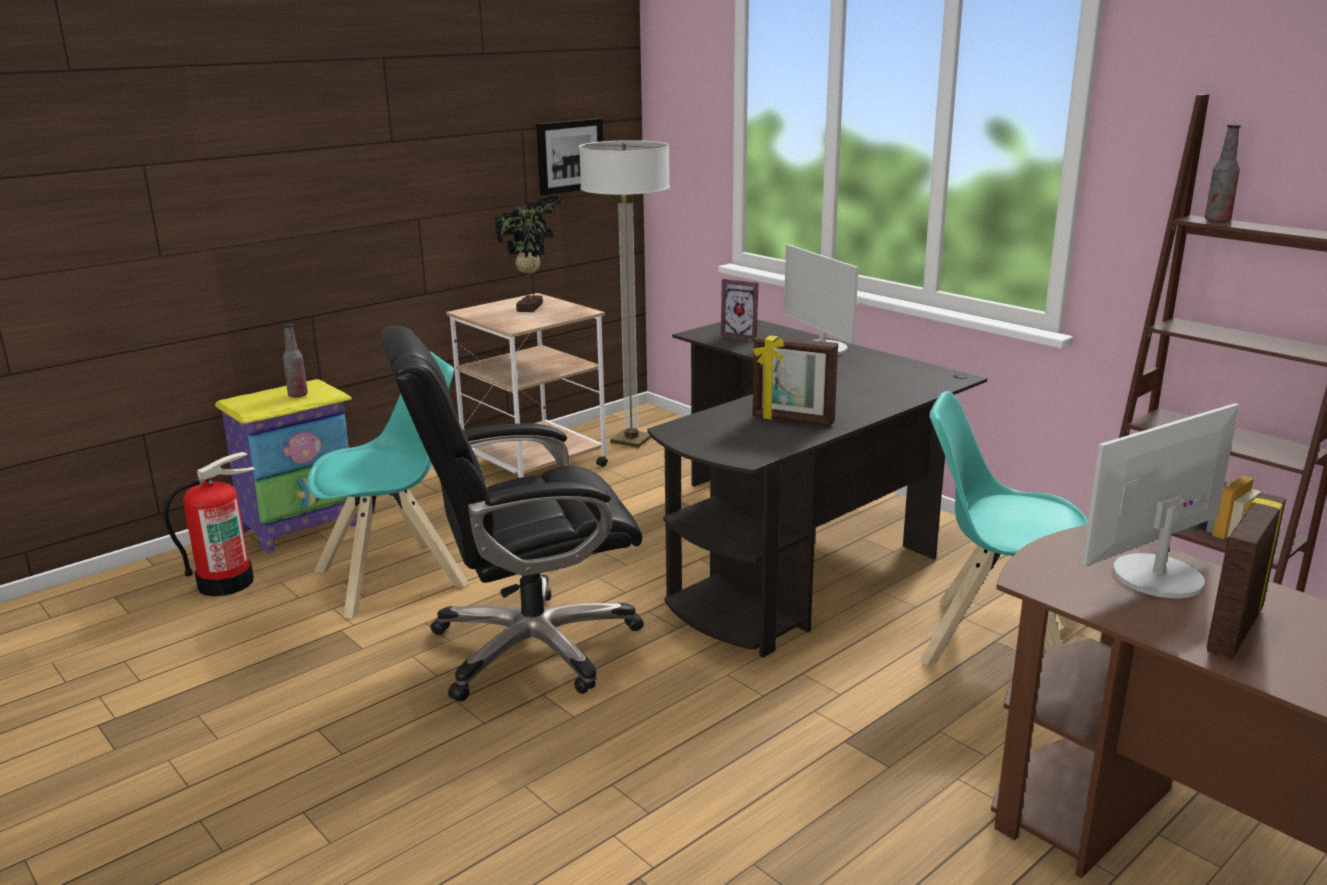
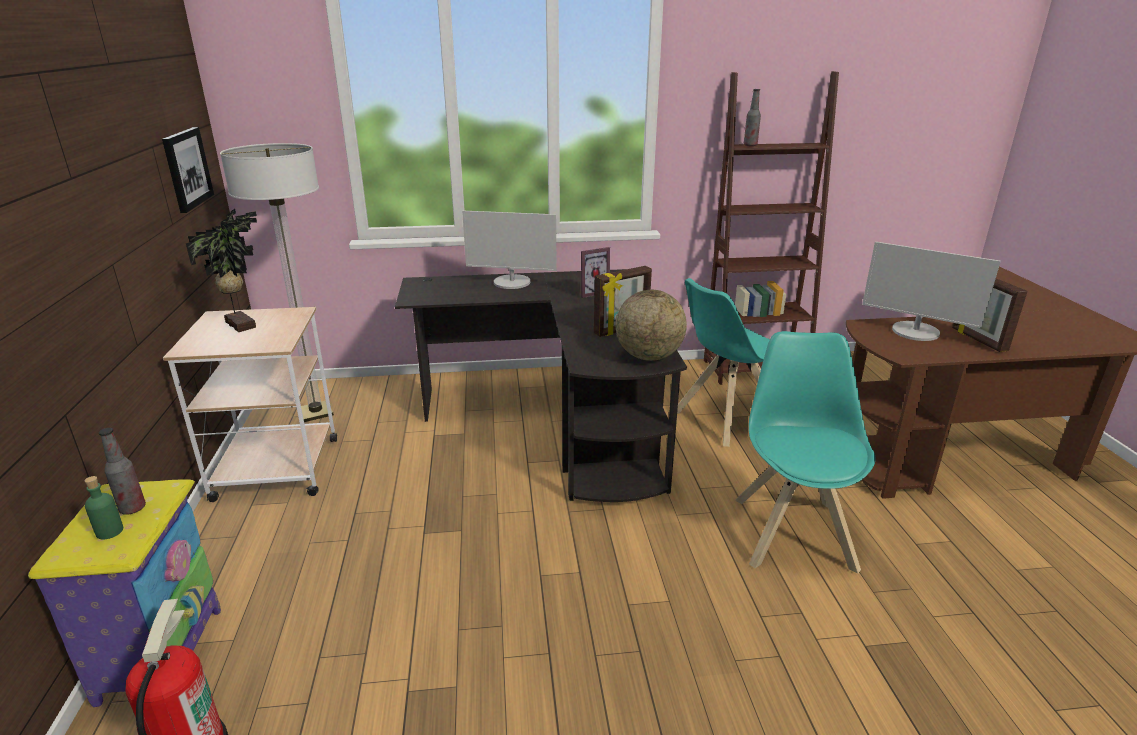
camera: 55 degrees left, 5 degrees up
turquoise chair [307,352,469,618] -> turquoise chair moved to [735,331,876,574]
black office chair [380,325,644,701] -> none
picture frame [721,279,758,340] -> picture frame moved to [581,247,610,298]
monitor [1082,403,1240,598] -> monitor turned 60 degrees counterclockwise [862,242,1001,341]
none -> green bottle [84,476,123,540]
none -> globe [616,290,687,361]

